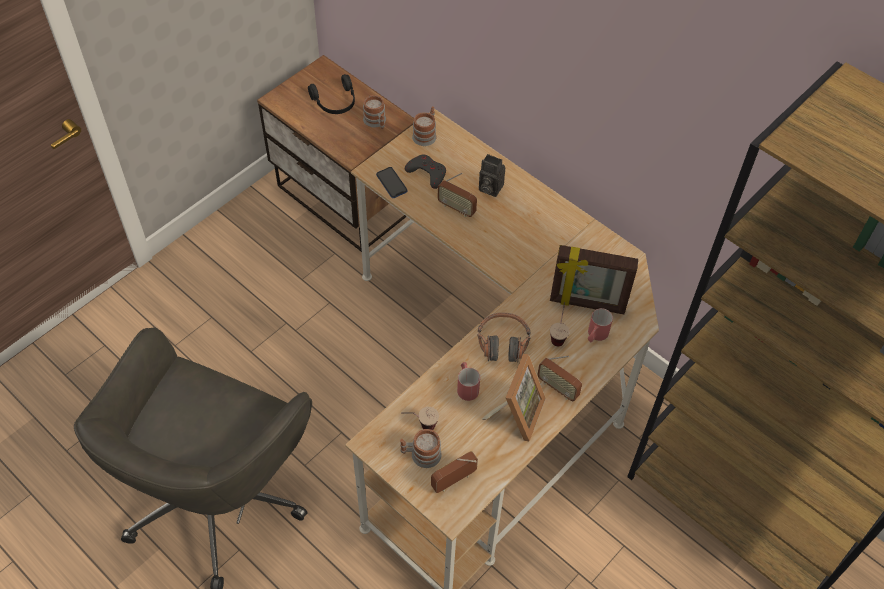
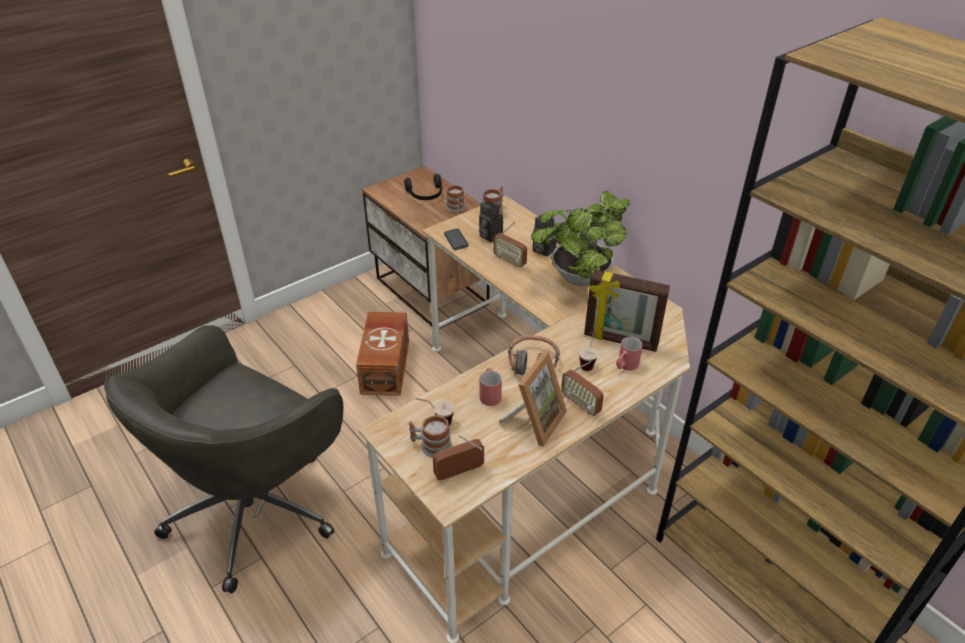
camera: 10 degrees right, 15 degrees down
grey game controller [405,155,446,189] -> camera [479,200,503,243]
none -> brown storage box [356,312,409,396]
none -> potted plant [531,191,630,286]

